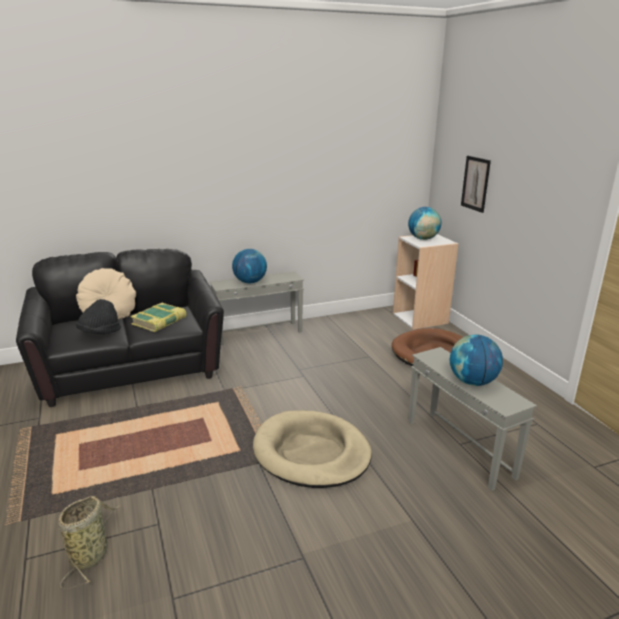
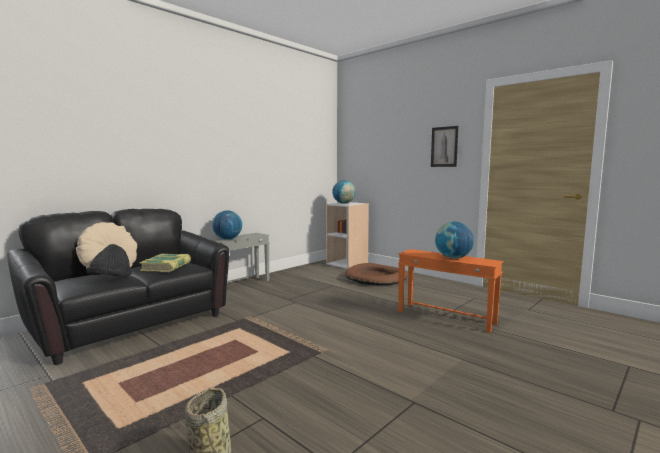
camera: 25 degrees left, 15 degrees down
beige dog bed [253,410,372,488] -> none
grey side table [408,347,537,491] -> orange side table [398,249,504,333]
picture [461,156,491,213] -> picture moved to [431,126,458,167]

